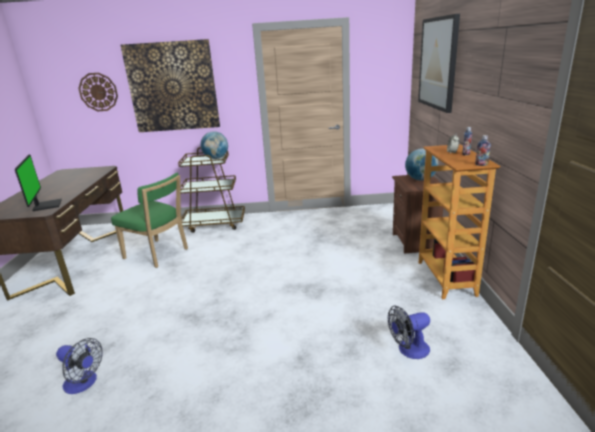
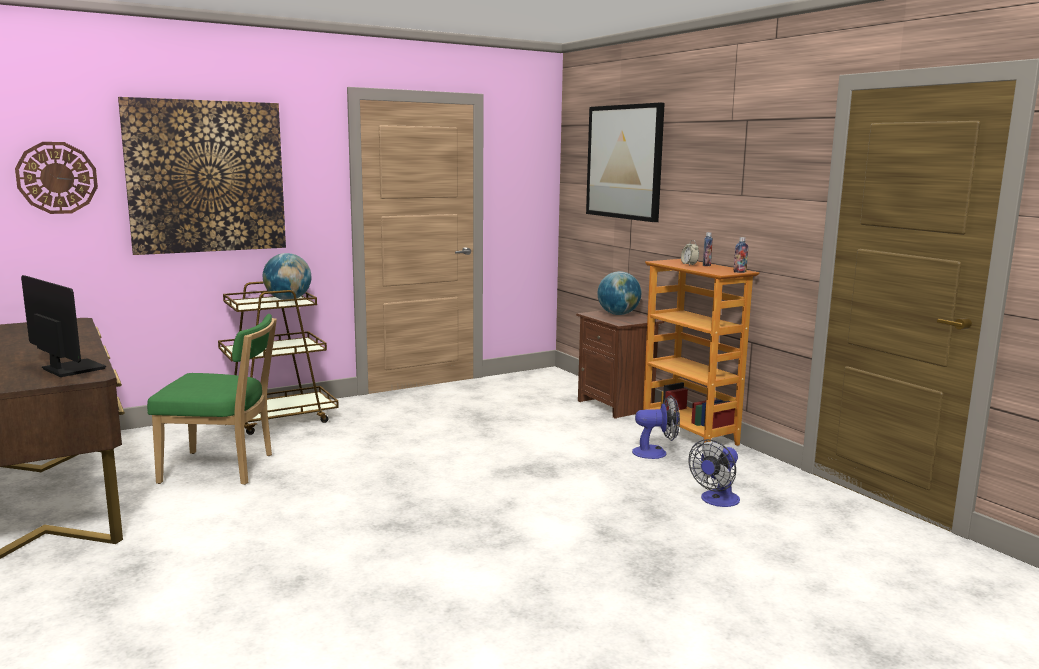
camera: 30 degrees left, 10 degrees down
fan [56,338,102,394] -> fan moved to [632,395,680,459]

